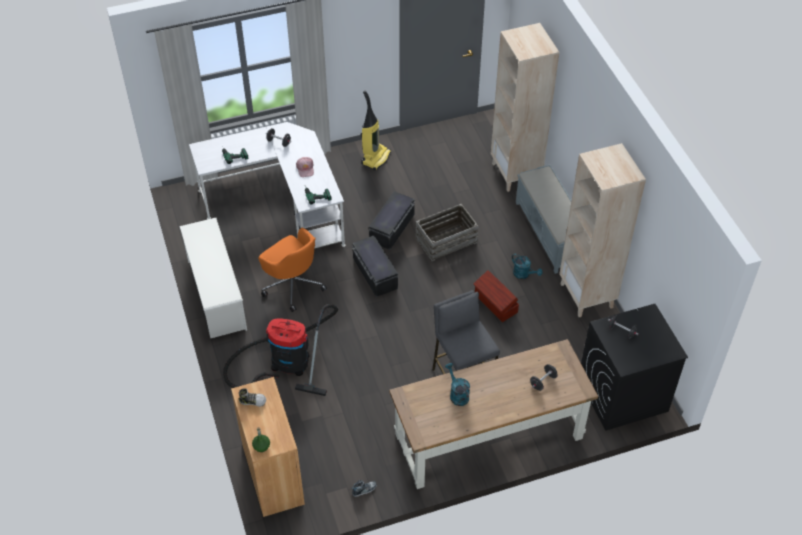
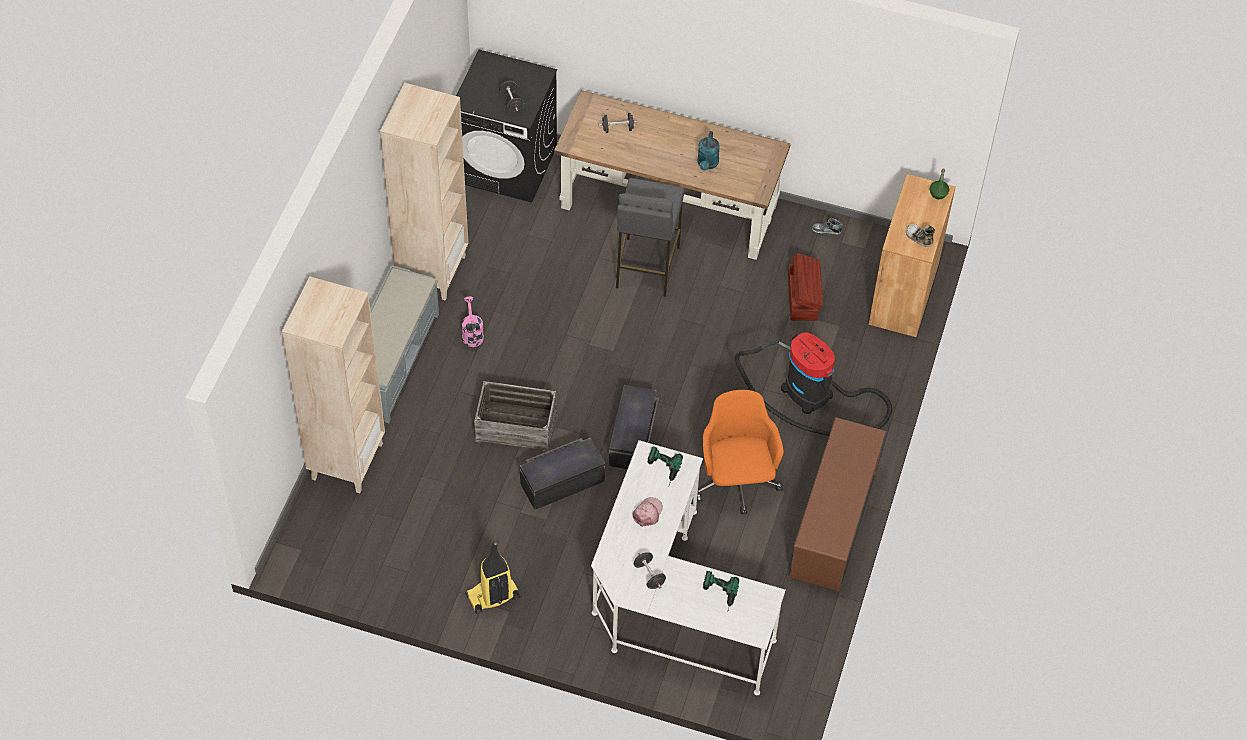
camera: 145 degrees left, 5 degrees up
white shoe rack [180,218,247,338] -> brown shoe rack [789,417,886,592]
brown storage box [474,270,519,322] -> brown storage box moved to [788,253,823,321]
turquoise watering can [512,253,543,279] -> pink watering can [462,296,484,347]

